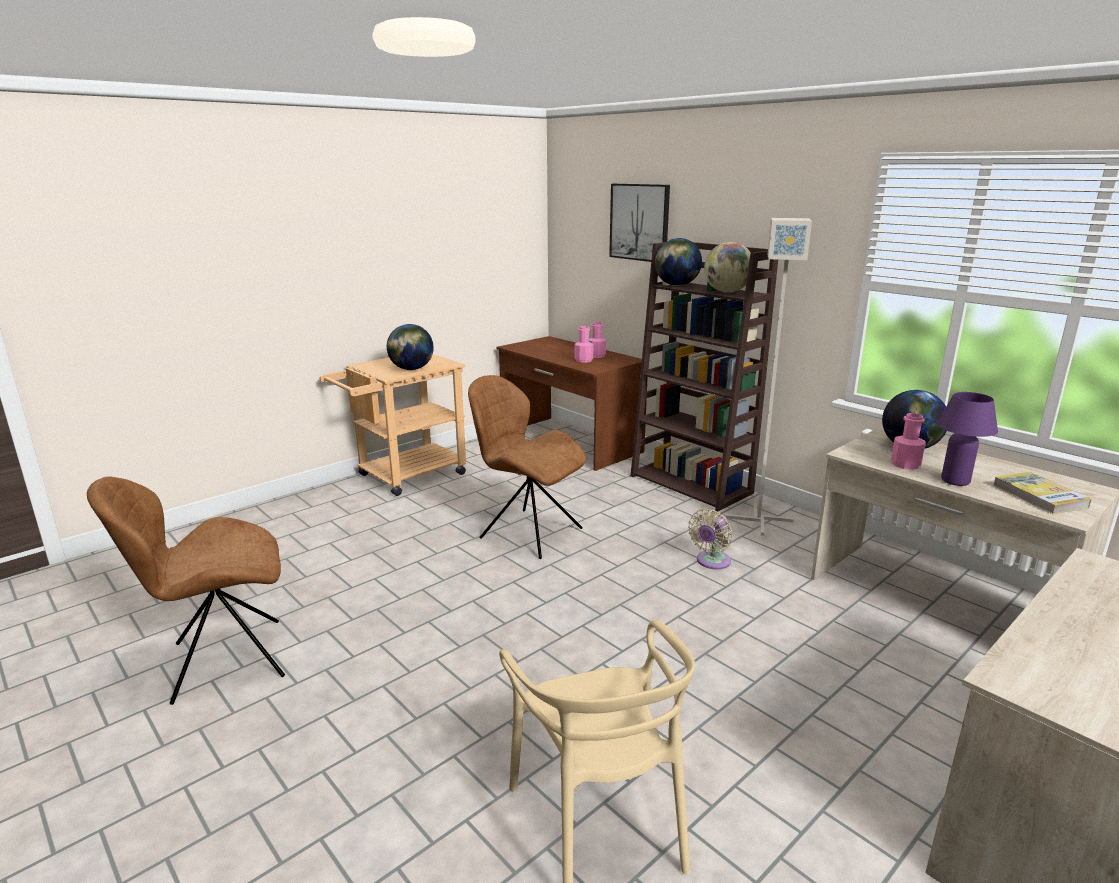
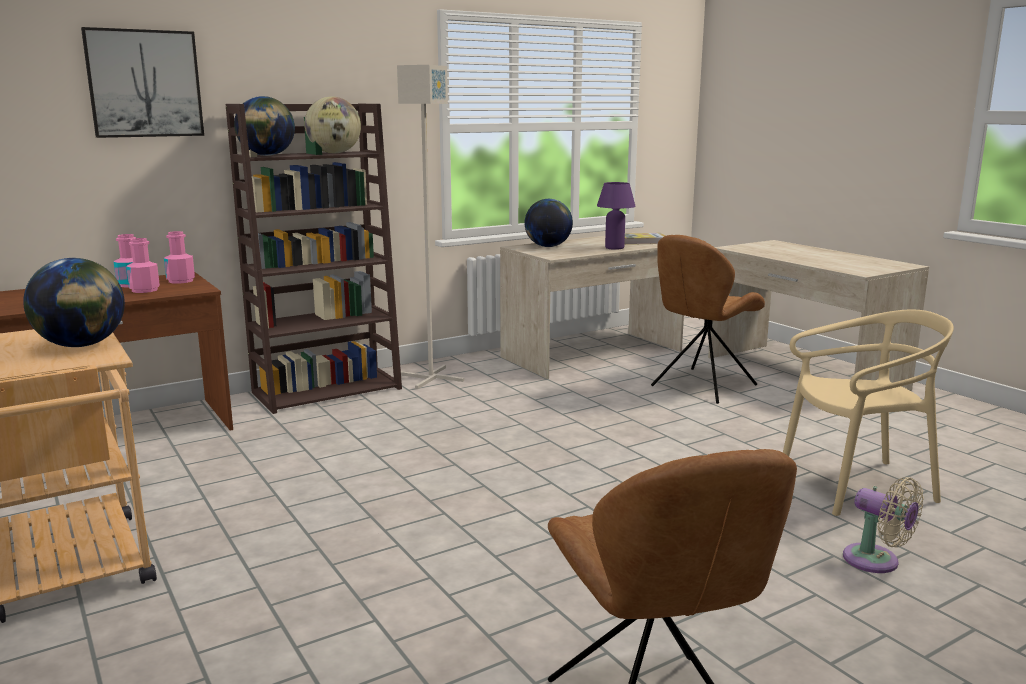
camera: 80 degrees left, 5 degrees down
brown chair [468,375,586,559] -> brown chair moved to [651,235,765,404]
beige fan [688,509,733,570] -> beige fan moved to [843,477,924,573]
pink bottle [891,413,926,470] -> pink bottle moved to [164,231,195,284]

